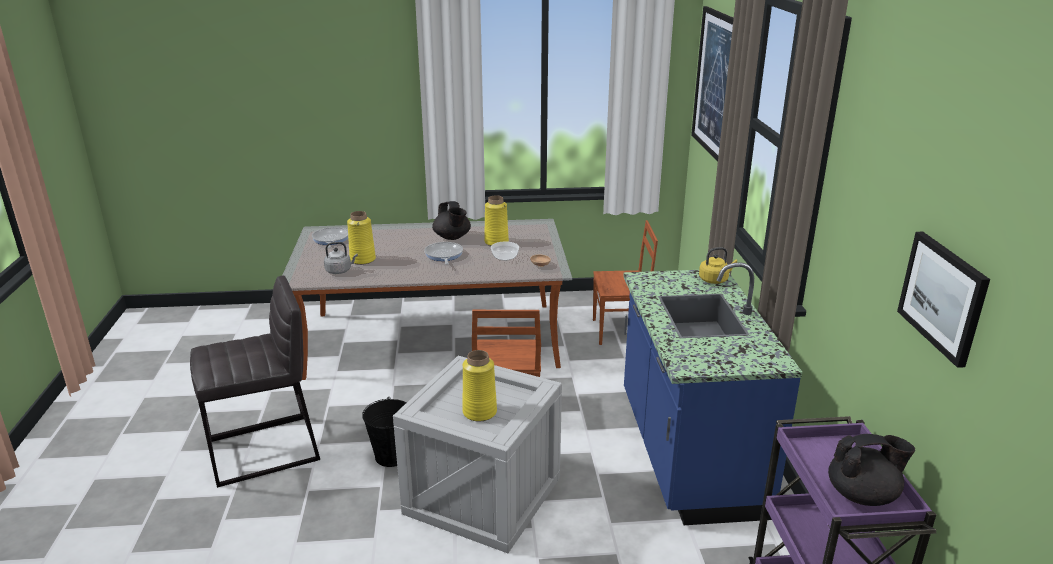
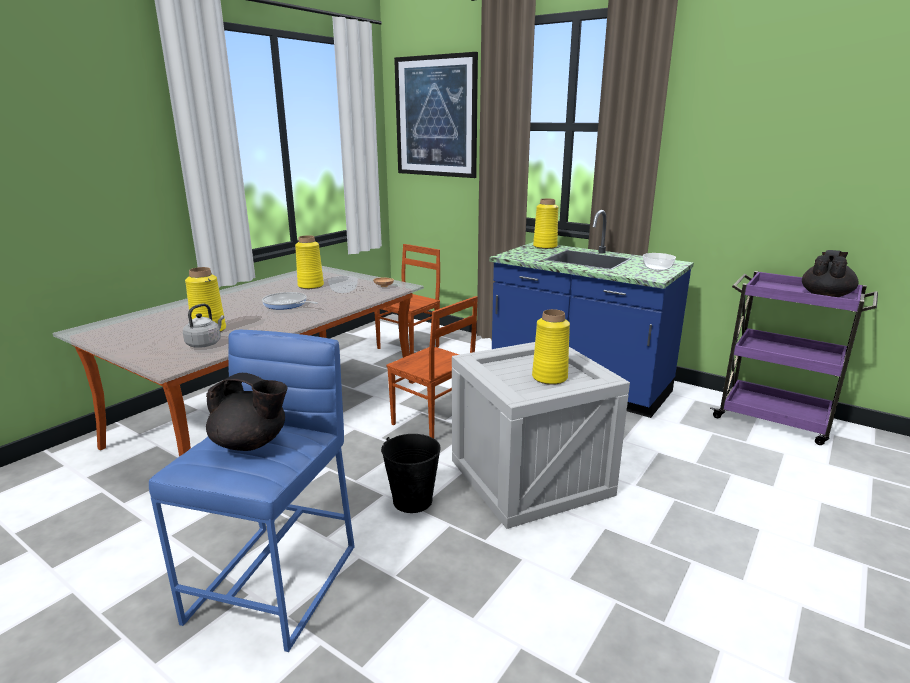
camera: 50 degrees left, 5 degrees down
grey stool [190,276,320,488] -> blue stool [149,330,355,652]
frying pan [312,227,348,248] -> none
black teapot [432,201,471,240] -> black teapot moved to [206,373,288,451]
yellow kettle [699,247,737,284] -> yellow vase [533,199,558,249]
picture [897,232,990,368] -> none
none -> bowl [643,253,676,271]

